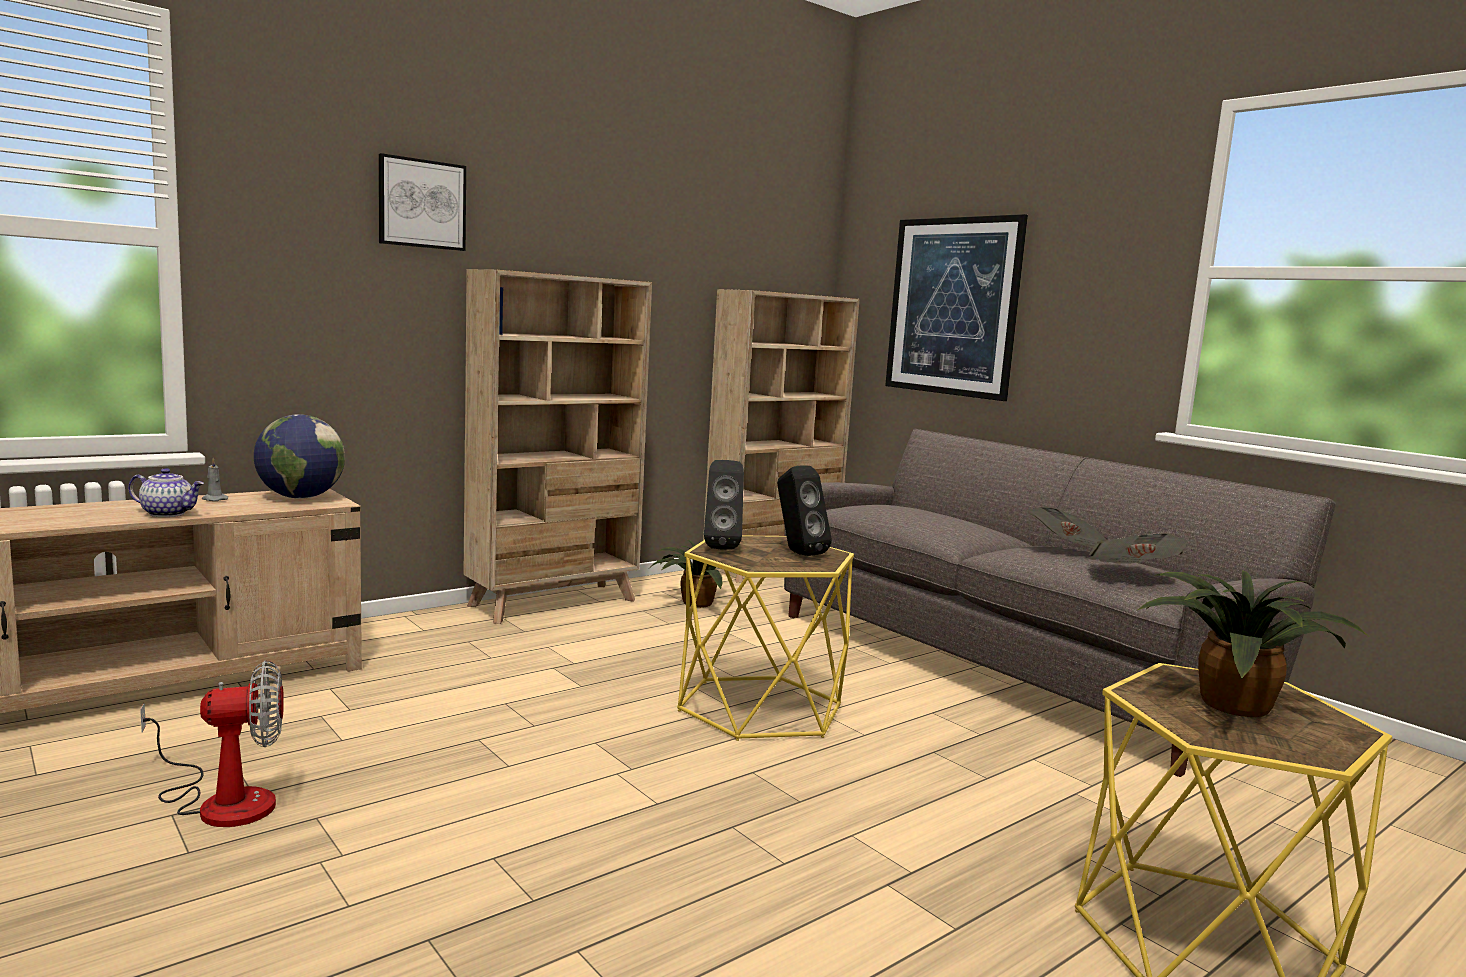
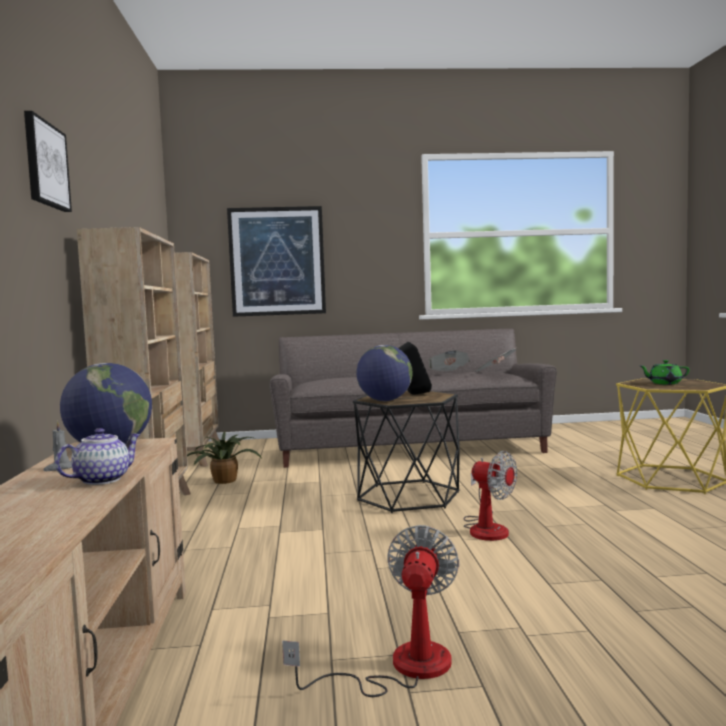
camera: 55 degrees left, 5 degrees down
yellow side table [677,536,854,741] -> black side table [353,391,460,513]
black speaker [704,460,744,550] -> globe [356,345,413,401]
potted plant [1136,570,1368,717] -> green teapot [640,360,690,385]
none -> fan [464,451,517,541]

